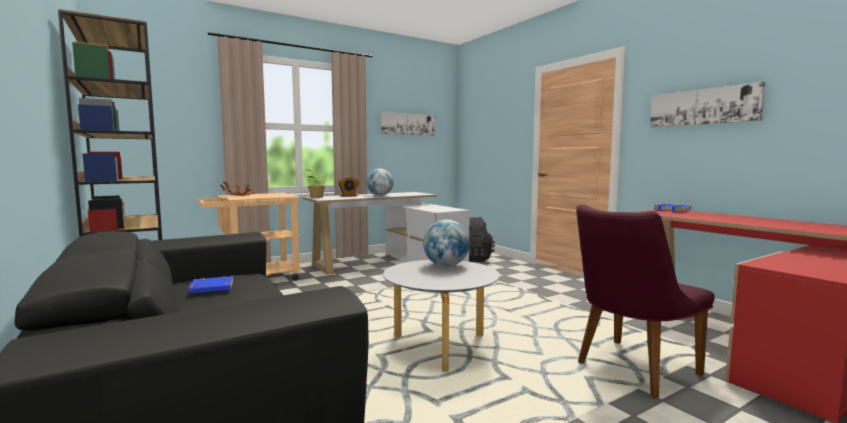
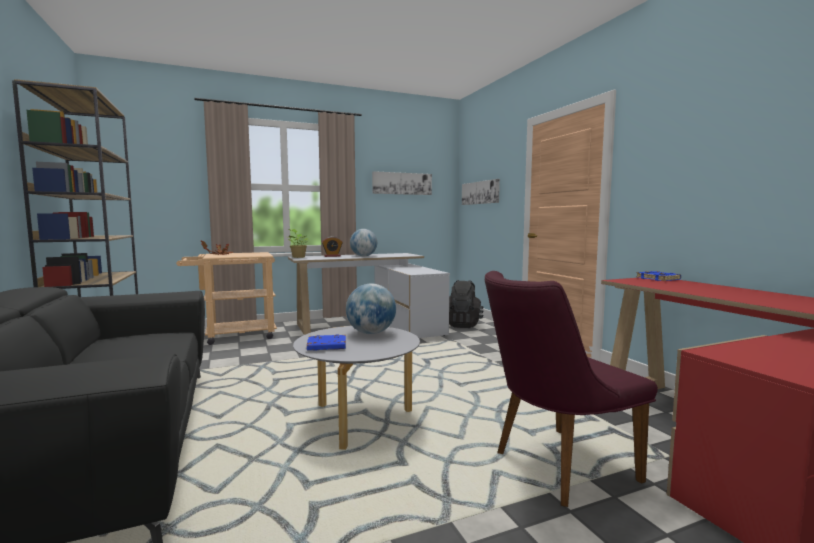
camera: 10 degrees right, 0 degrees up
blue book [188,276,234,294] -> blue book moved to [307,334,346,350]
picture [650,82,765,128] -> picture moved to [462,179,500,205]

